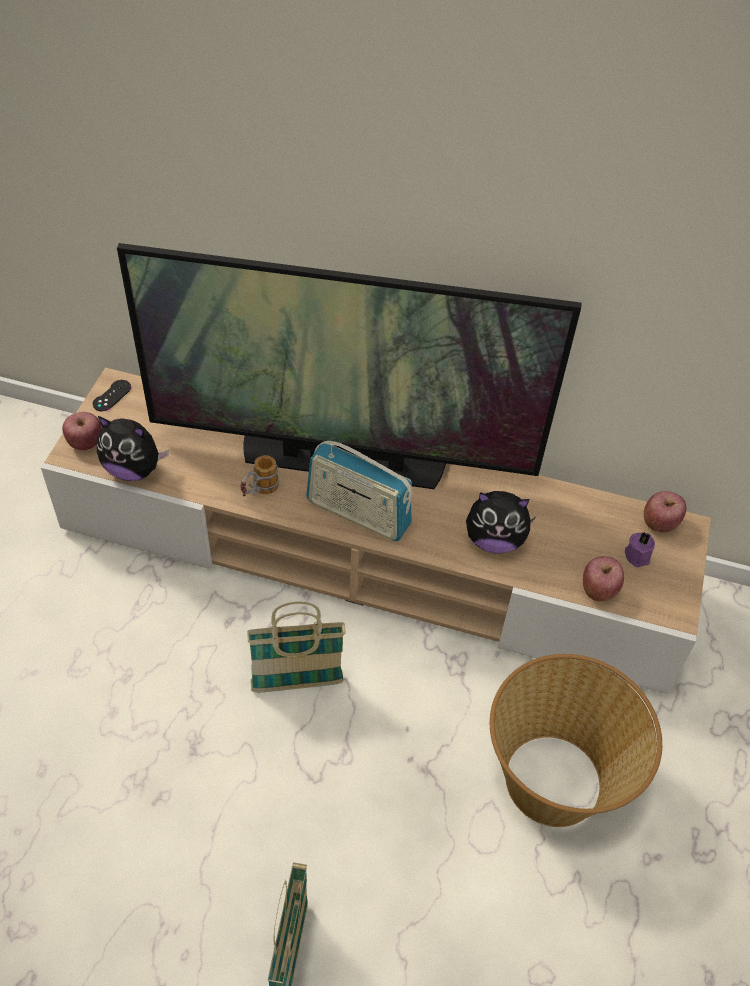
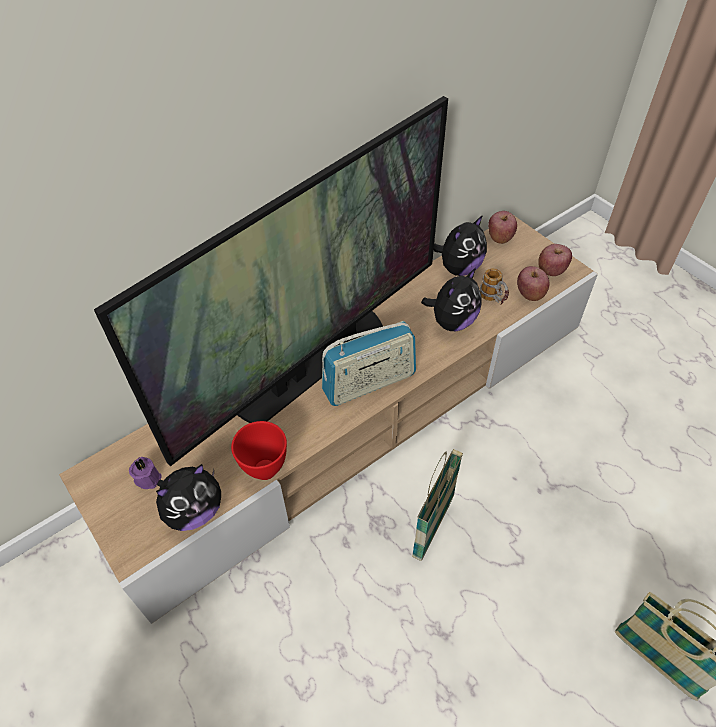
camera: 50 degrees left, 0 degrees up
apple [62,412,102,450] -> apple moved to [538,244,572,276]
black game controller [93,380,131,411] -> none
mug [240,455,279,496] -> mug moved to [480,268,509,305]
basket [490,654,662,827] -> none
purple candle [625,532,655,567] -> purple candle moved to [129,457,162,489]
none -> red bowl [231,421,287,480]
none -> plush toy [434,215,487,276]

